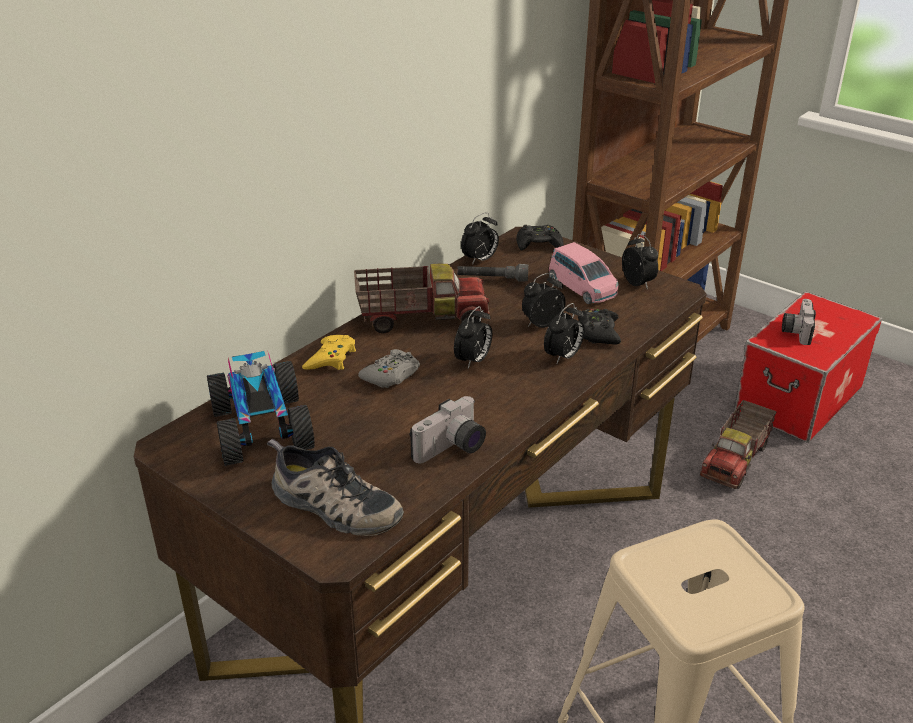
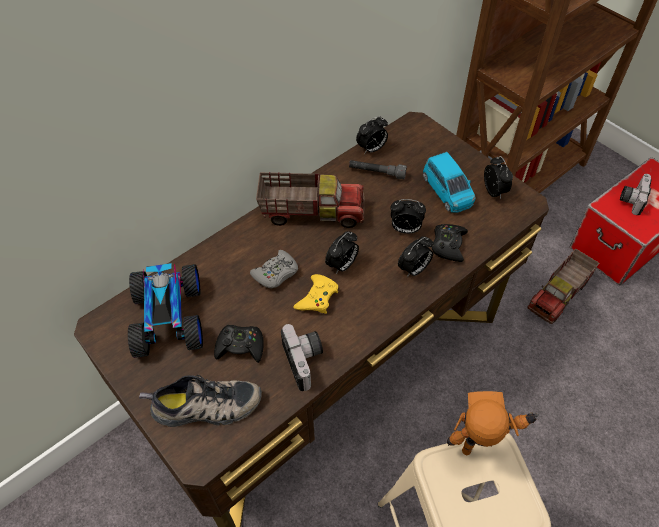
camera: 10 degrees right, 20 degrees up
shoe [267,439,404,536] -> shoe turned 45 degrees counterclockwise [139,375,262,427]
yellow game controller [302,335,356,370] -> yellow game controller moved to [293,274,338,314]
camera [409,396,486,463] -> camera turned 75 degrees counterclockwise [281,324,323,391]
black game controller [516,225,564,251] -> black game controller moved to [214,325,264,363]
alarm clock [522,273,566,328] -> alarm clock turned 150 degrees counterclockwise [391,199,426,234]
pink toy car [549,242,619,304] -> blue toy car [423,152,476,213]
none -> toy robot [447,391,539,455]

